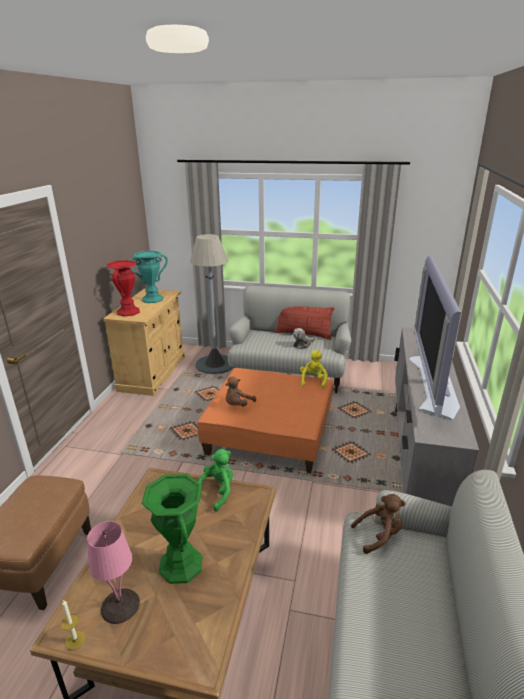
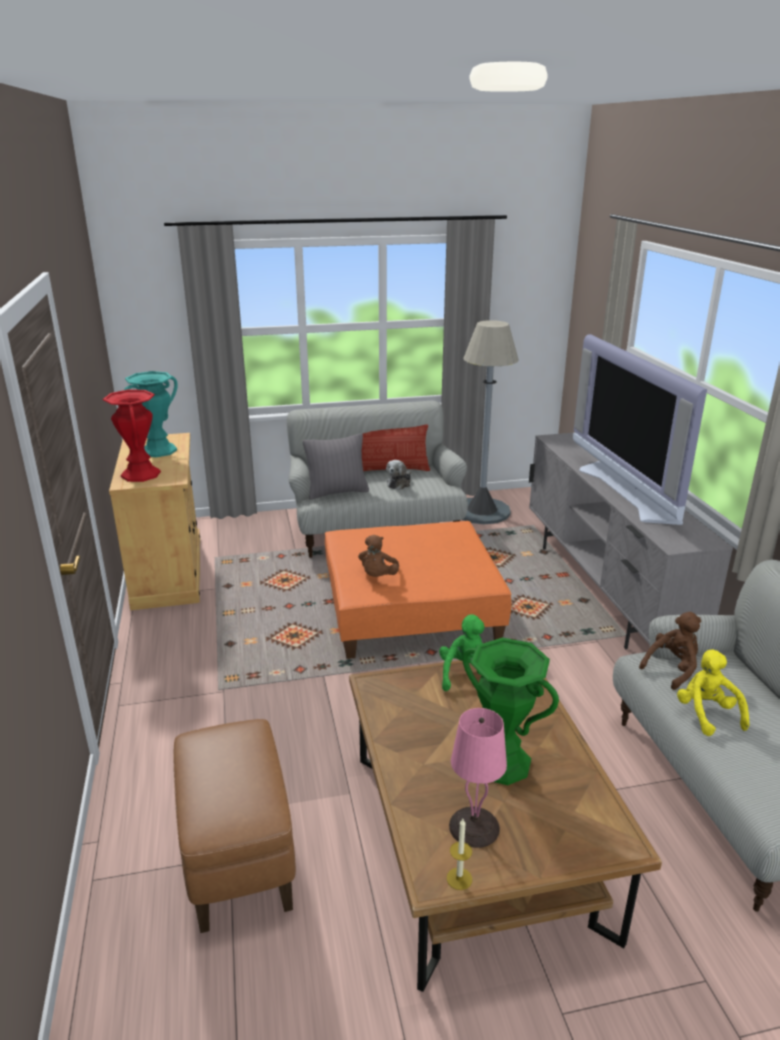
camera: 25 degrees left, 0 degrees up
grey floor lamp [190,234,233,374] -> grey floor lamp moved to [462,320,519,524]
yellow plush toy [300,350,328,389] -> yellow plush toy moved to [677,650,750,736]
none -> grey pillow [303,433,369,500]

